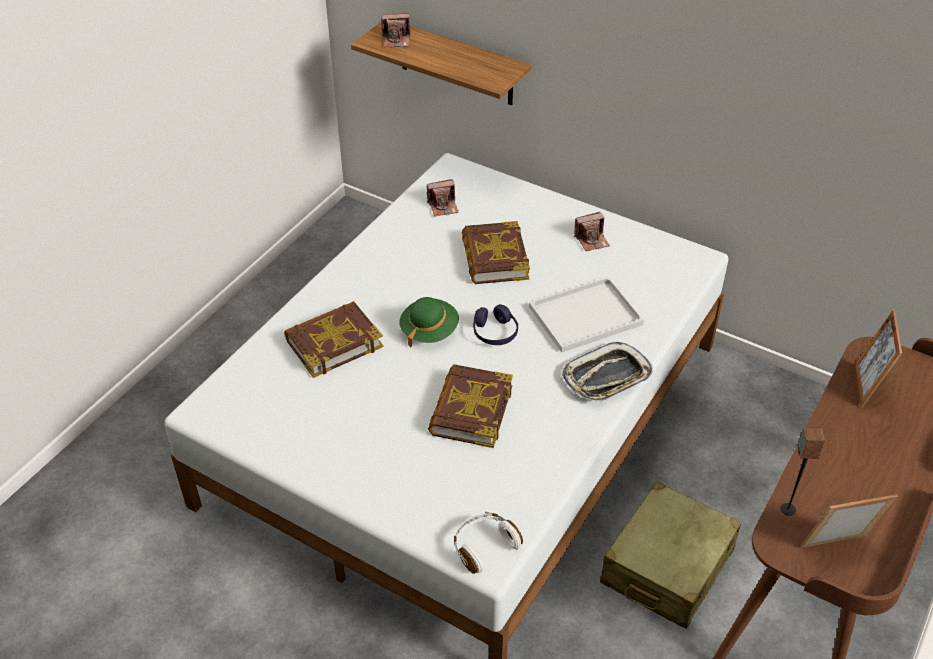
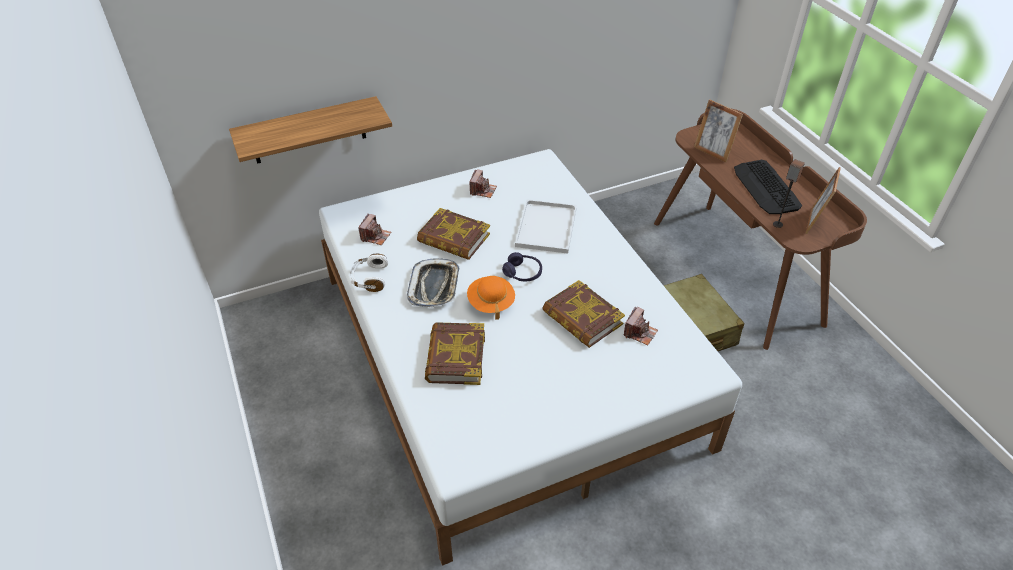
camera: 55 degrees left, 0 degrees up
camera [381,13,410,47] -> camera moved to [624,306,658,345]
green hat [399,297,459,347] -> orange hat [467,276,515,320]
white headphones [454,511,523,574] -> white headphones moved to [350,254,388,292]
tray [562,342,653,402] -> tray moved to [407,258,460,307]
none -> keyboard [734,160,802,214]

